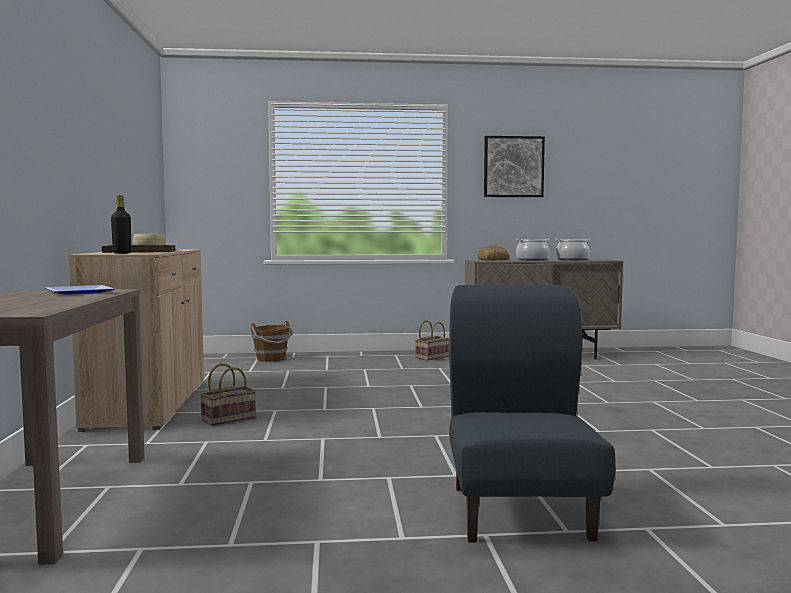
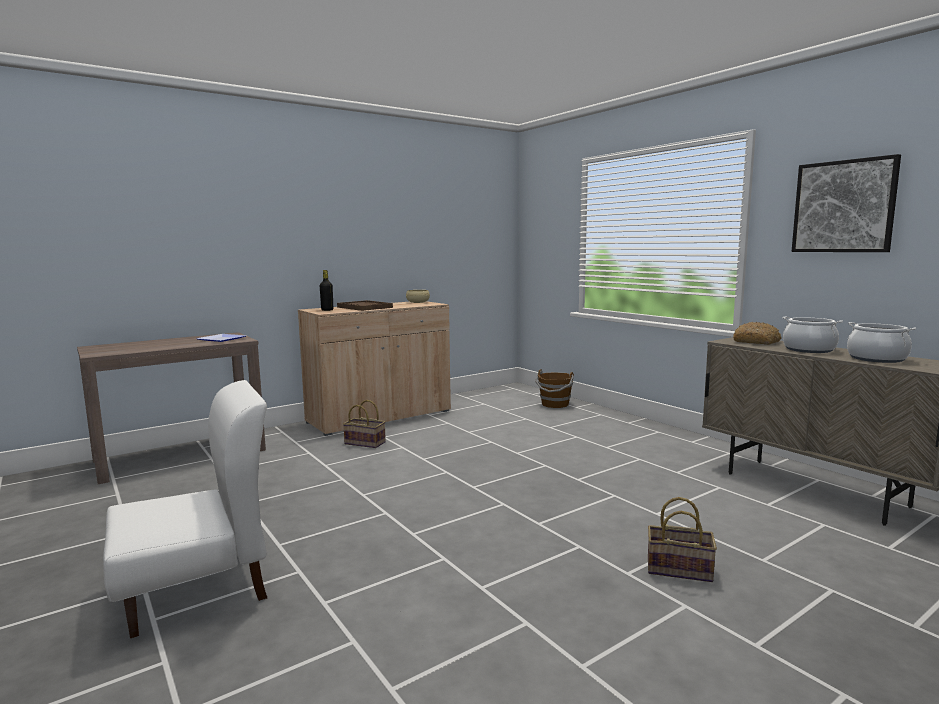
camera: 60 degrees right, 5 degrees up
basket [415,320,449,361] -> basket moved to [648,497,717,582]
blue chair [449,285,616,542] -> white chair [103,380,267,638]

